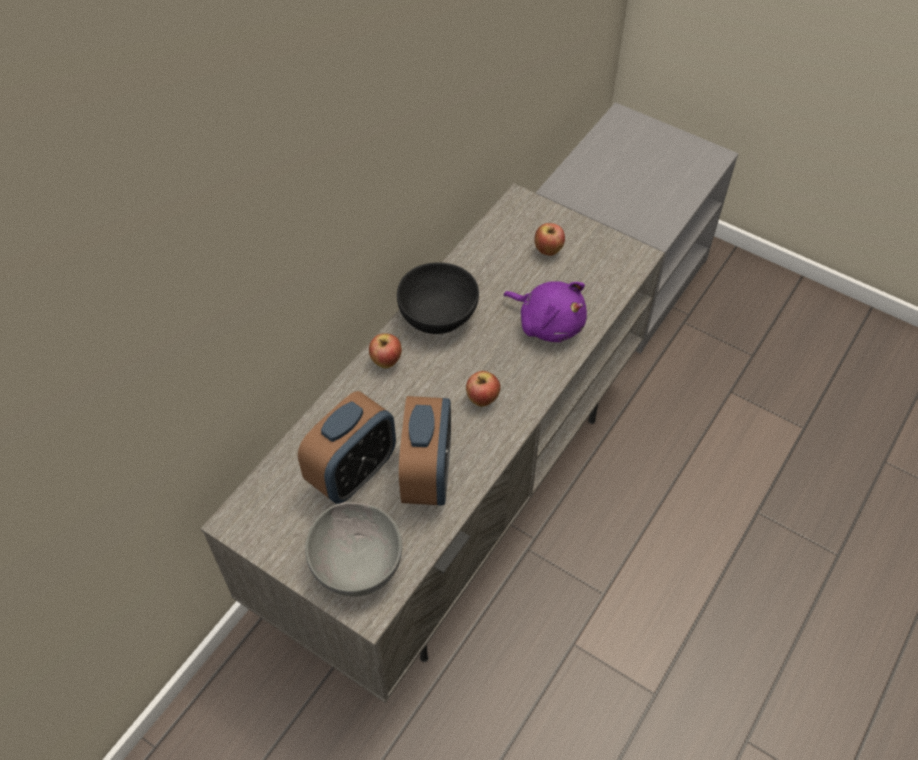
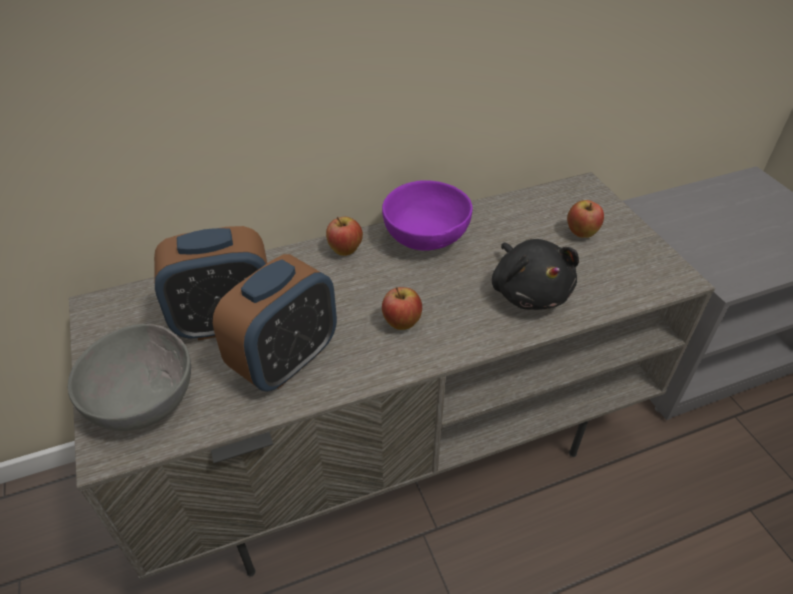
camera: 35 degrees right, 10 degrees down
black bowl [397,262,479,334] -> purple bowl [382,180,473,251]
purple plush toy [504,281,587,342] -> black plush toy [492,239,579,310]

